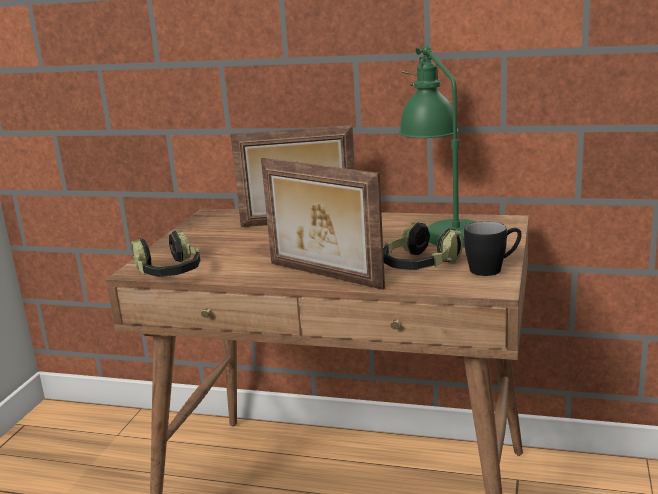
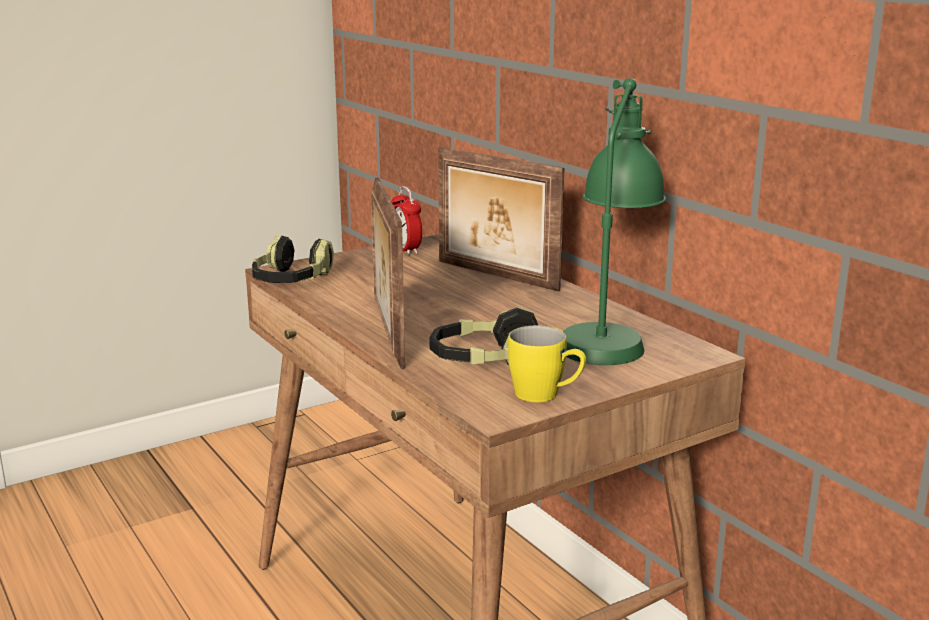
camera: 40 degrees right, 0 degrees up
black mug [464,221,522,276] -> yellow mug [508,326,586,402]
none -> alarm clock [391,186,422,255]

